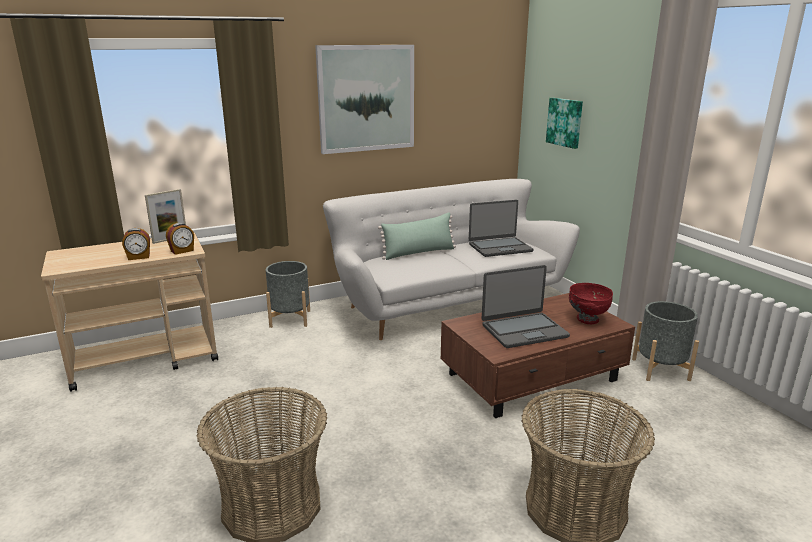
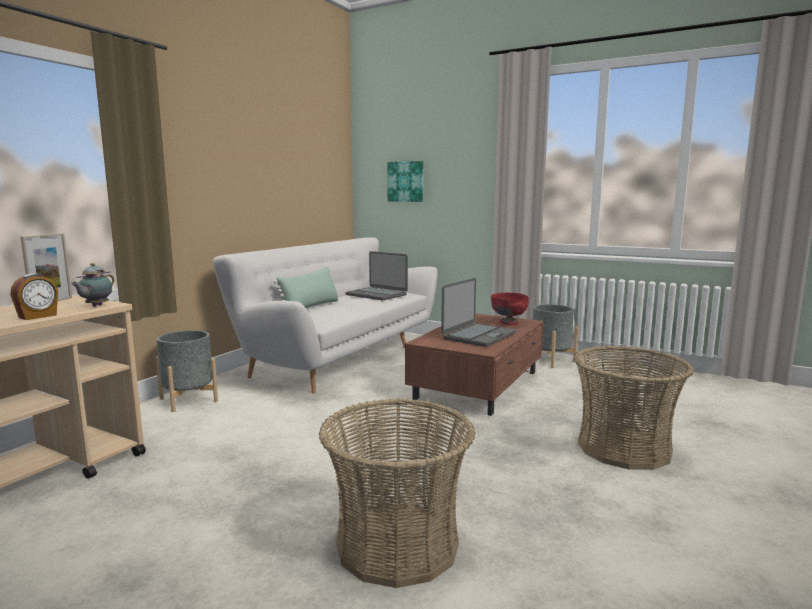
camera: 35 degrees left, 10 degrees down
alarm clock [166,223,194,255] -> teapot [71,263,114,307]
picture [315,45,414,154] -> none
laptop [469,200,533,257] -> laptop turned 90 degrees clockwise [345,251,408,301]

